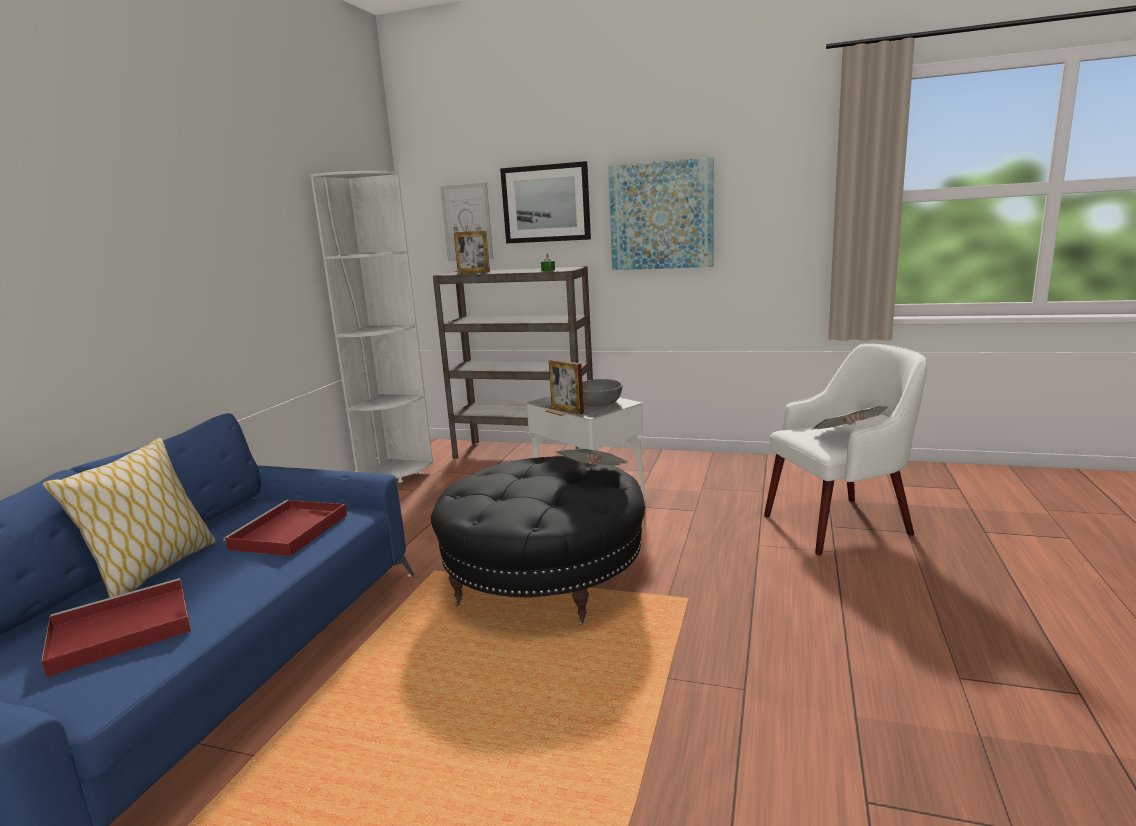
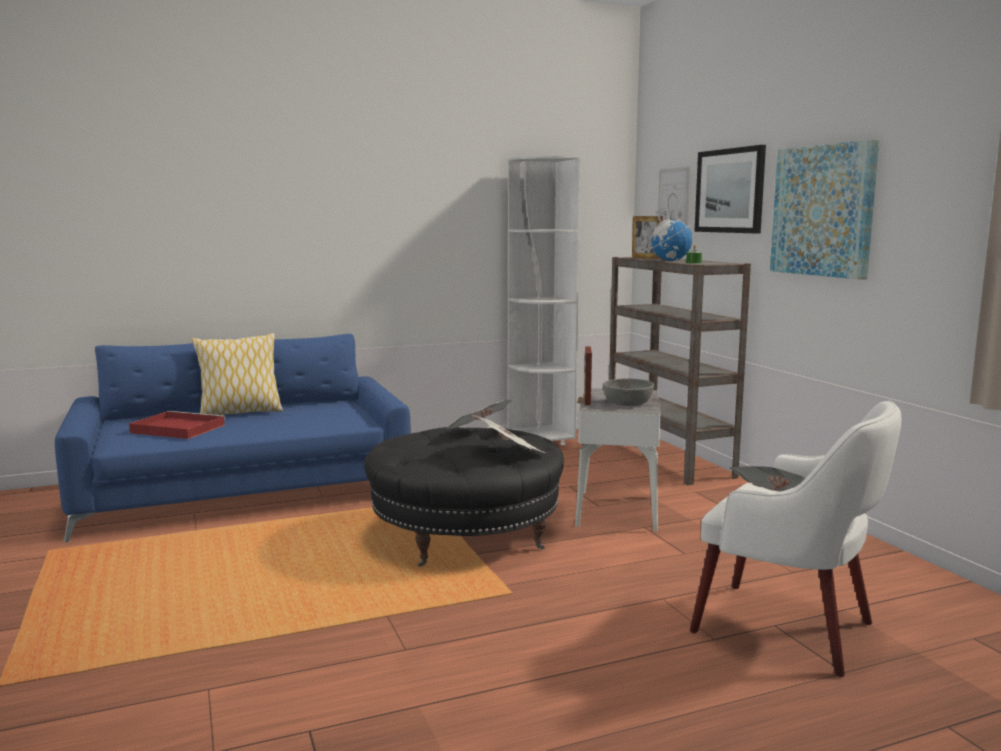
camera: 50 degrees right, 5 degrees down
red tray [223,500,347,556] -> none
none -> newspaper [446,399,512,429]
none -> globe [649,207,692,261]

